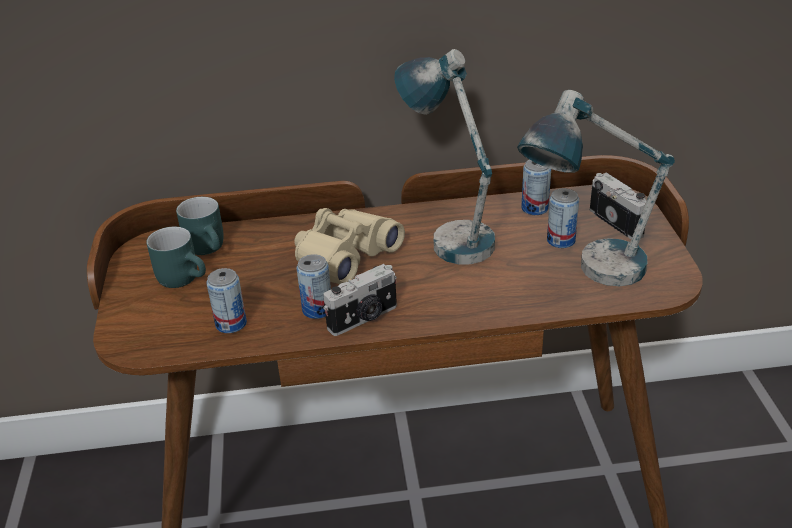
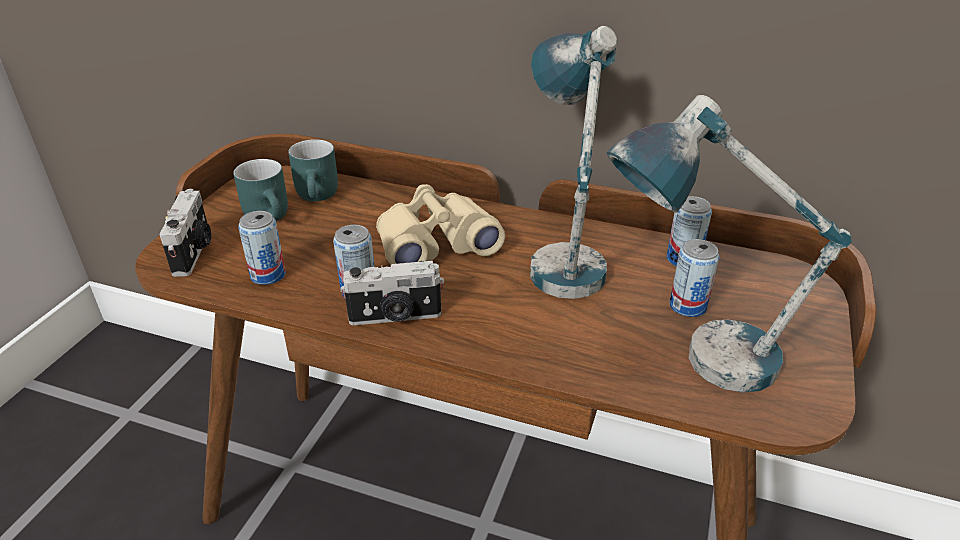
camera: 25 degrees right, 0 degrees up
camera [590,172,647,239] -> camera moved to [159,189,211,277]

